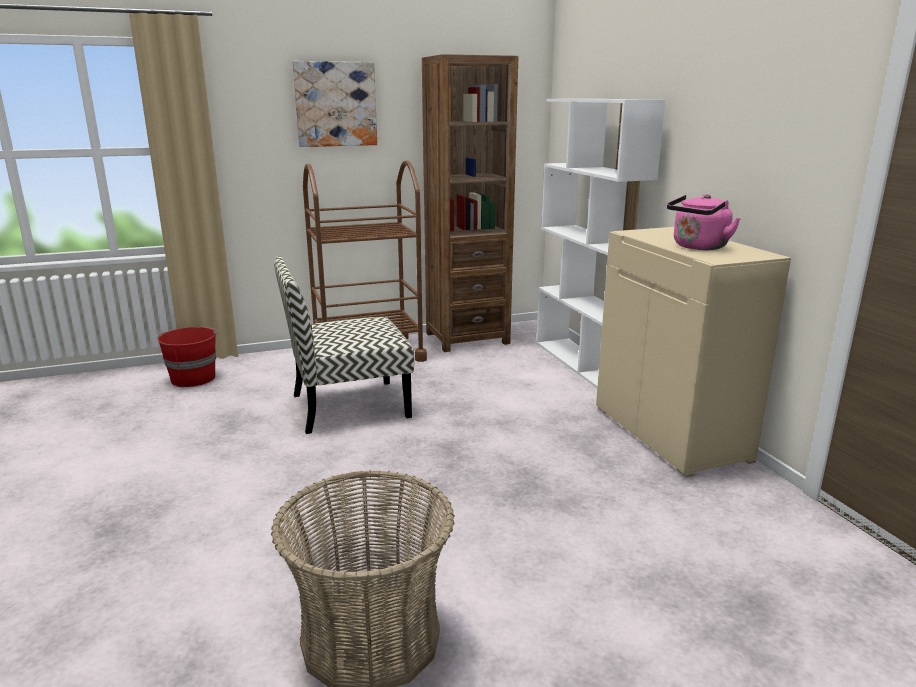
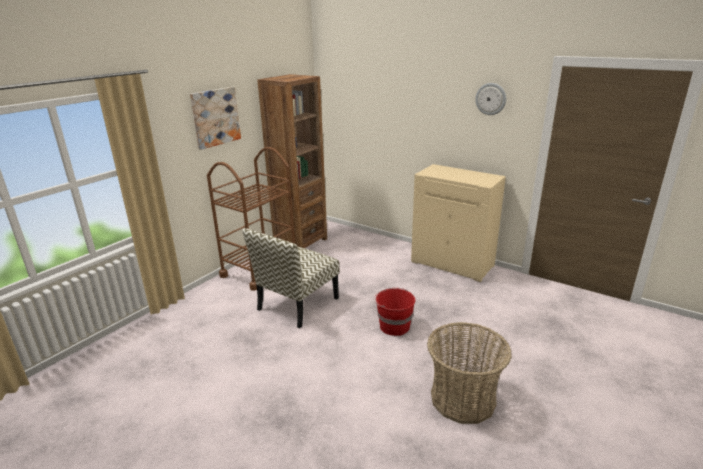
camera: 35 degrees left, 5 degrees up
red bucket [157,327,217,387] -> red bucket moved to [374,288,415,336]
white bookcase [536,99,665,388] -> none
pink kettle [667,194,741,250] -> none
none -> wall clock [475,83,506,115]

